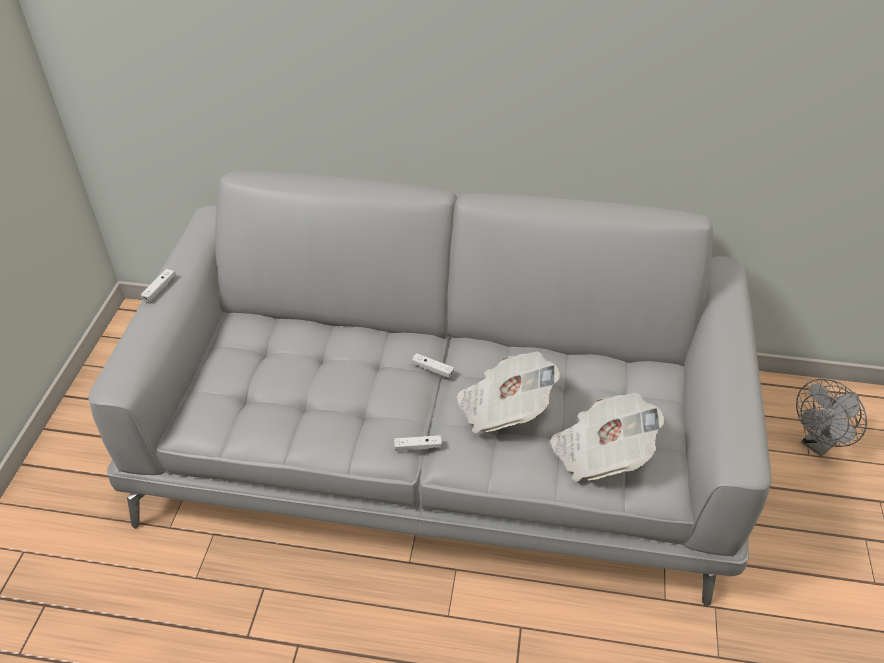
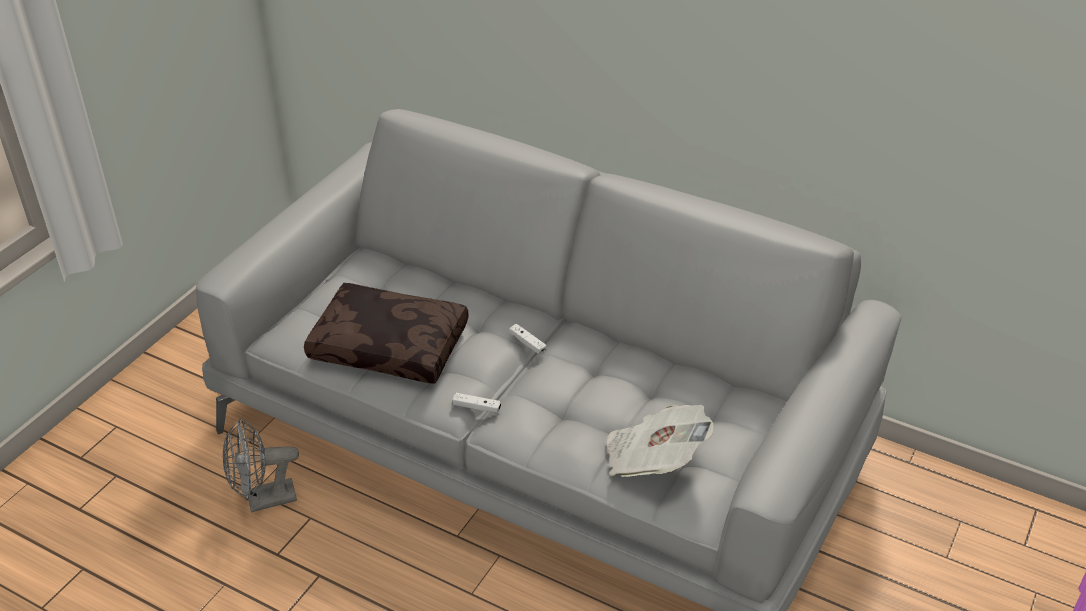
camera: 20 degrees right, 5 degrees down
white game controller [141,269,175,302] -> none
newspaper [456,351,560,433] -> none
grey fan [796,379,867,457] -> grey fan moved to [223,418,299,512]
none -> brown pillow [304,283,469,384]

